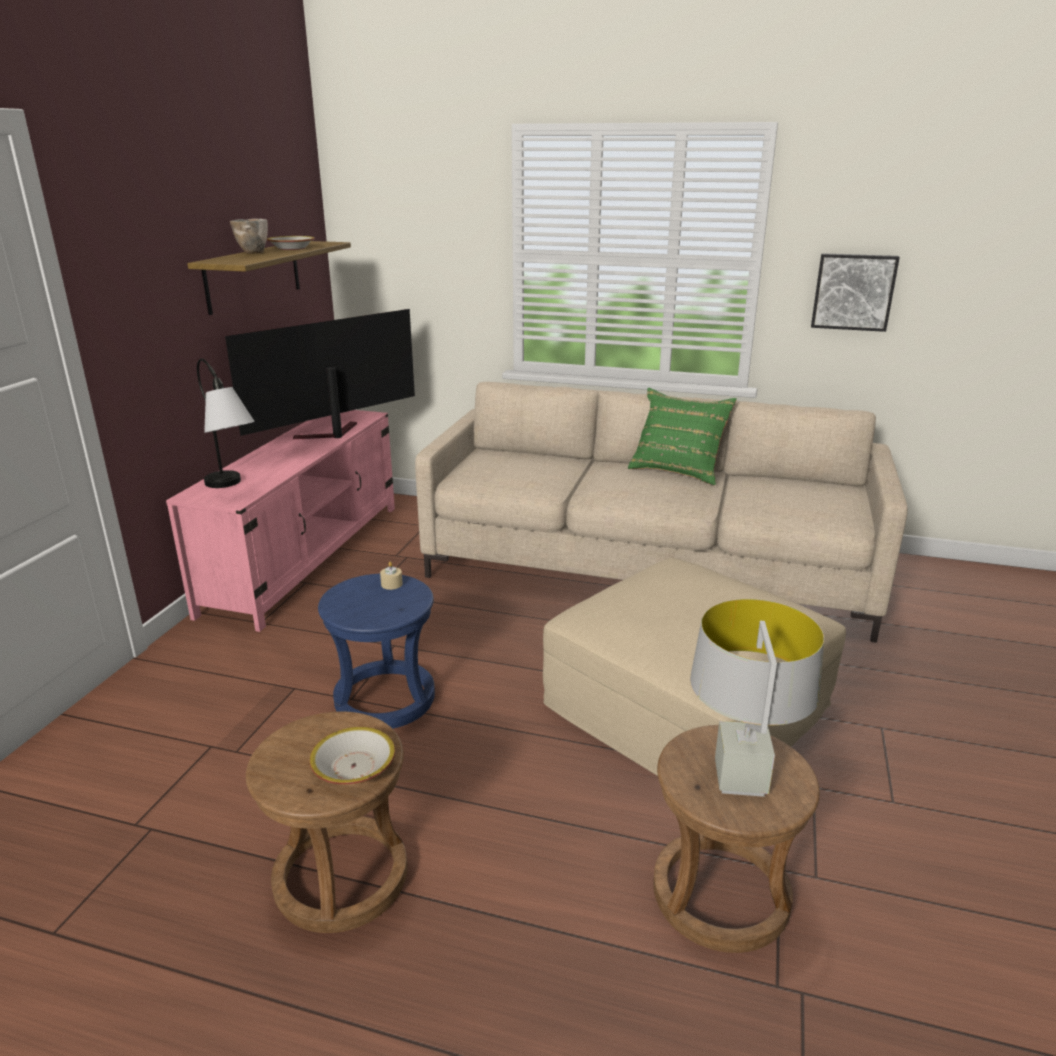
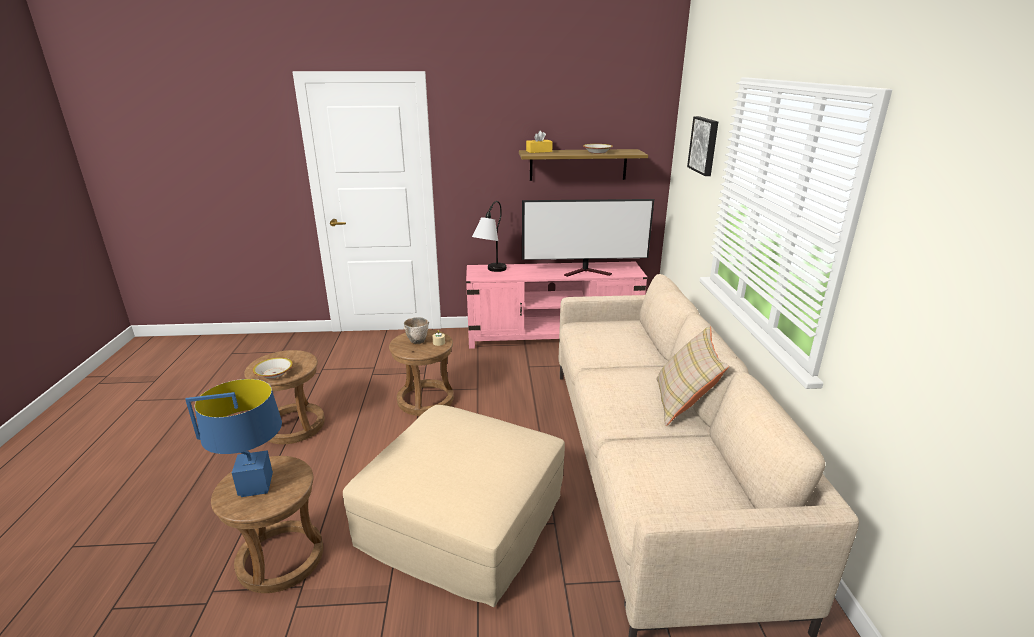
camera: 70 degrees right, 0 degrees up
television [225,309,415,439] -> television turned 150 degrees clockwise [522,199,654,277]
bowl [230,219,268,254] -> bowl moved to [403,317,429,344]
blue stool [318,574,435,729] -> brown stool [389,330,454,416]
green pillow [628,388,737,485] -> beige pillow [656,325,729,426]
grey table lamp [690,599,824,797] -> blue table lamp [185,379,282,497]
picture [811,253,900,332] -> picture moved to [687,116,718,176]
none -> yellow tissue box [526,131,553,153]

